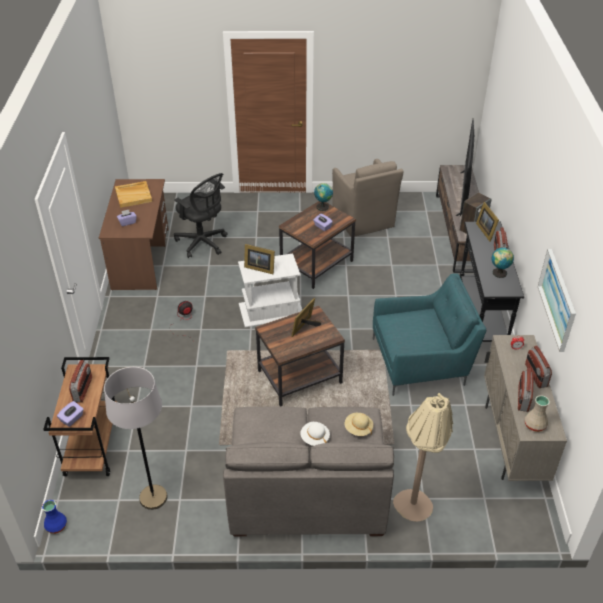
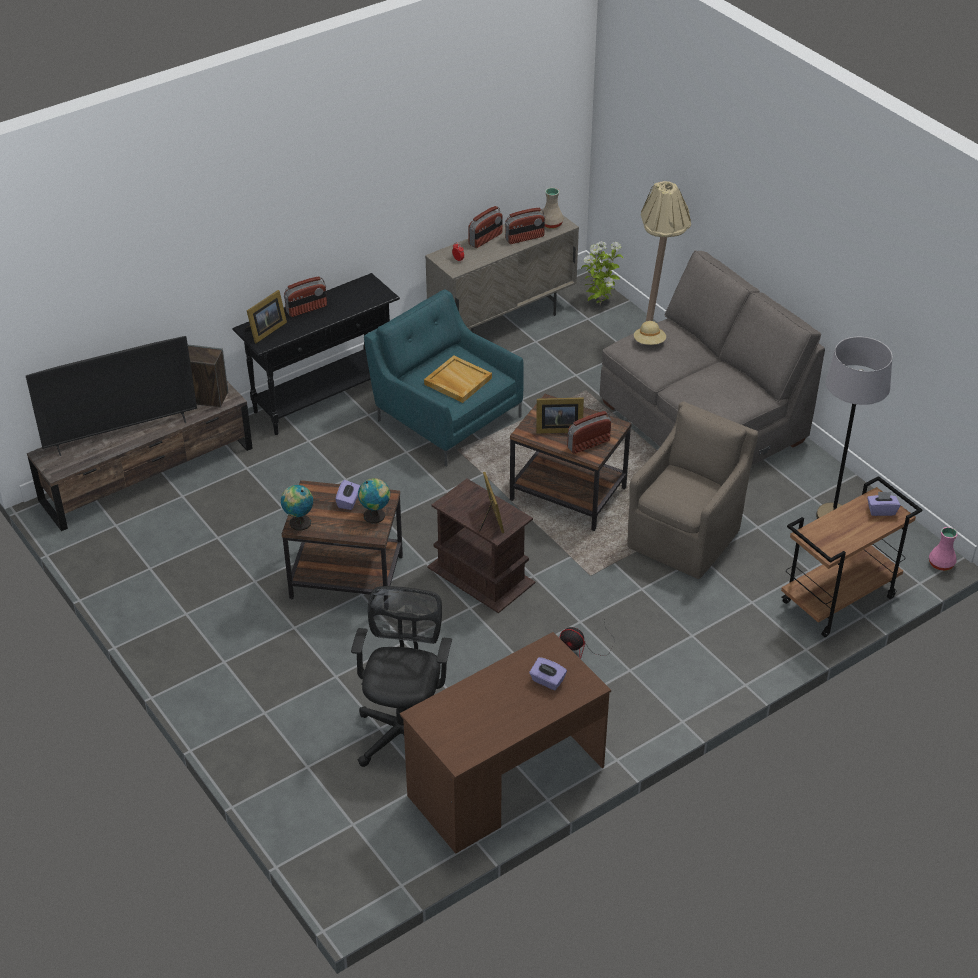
camera: 125 degrees left, 0 degrees up
blue vase [42,500,67,534] -> pink vase [929,527,958,571]
radio [69,360,92,402] -> radio moved to [567,411,611,454]
beige tray [115,181,152,208] -> beige tray moved to [424,355,492,403]
white side table [238,253,302,327] -> brown side table [427,479,536,613]
white hat [300,422,330,446] -> none
brown armchair [332,159,403,236] -> brown armchair moved to [627,401,758,579]
globe [492,247,514,278] -> globe moved to [358,478,390,523]
picture [538,249,576,352] -> none
none -> potted plant [581,241,623,305]

